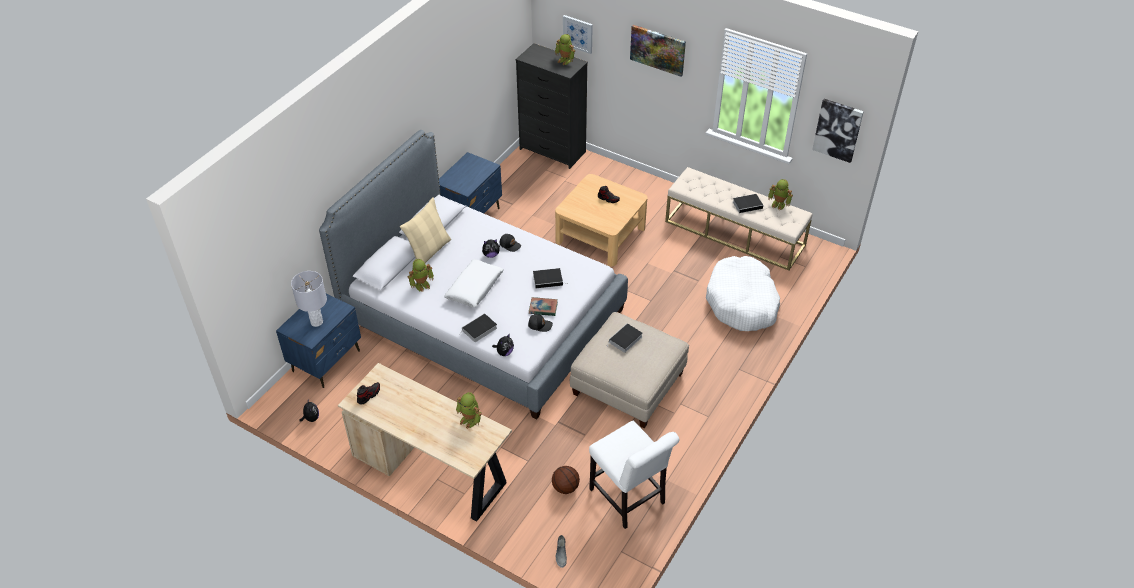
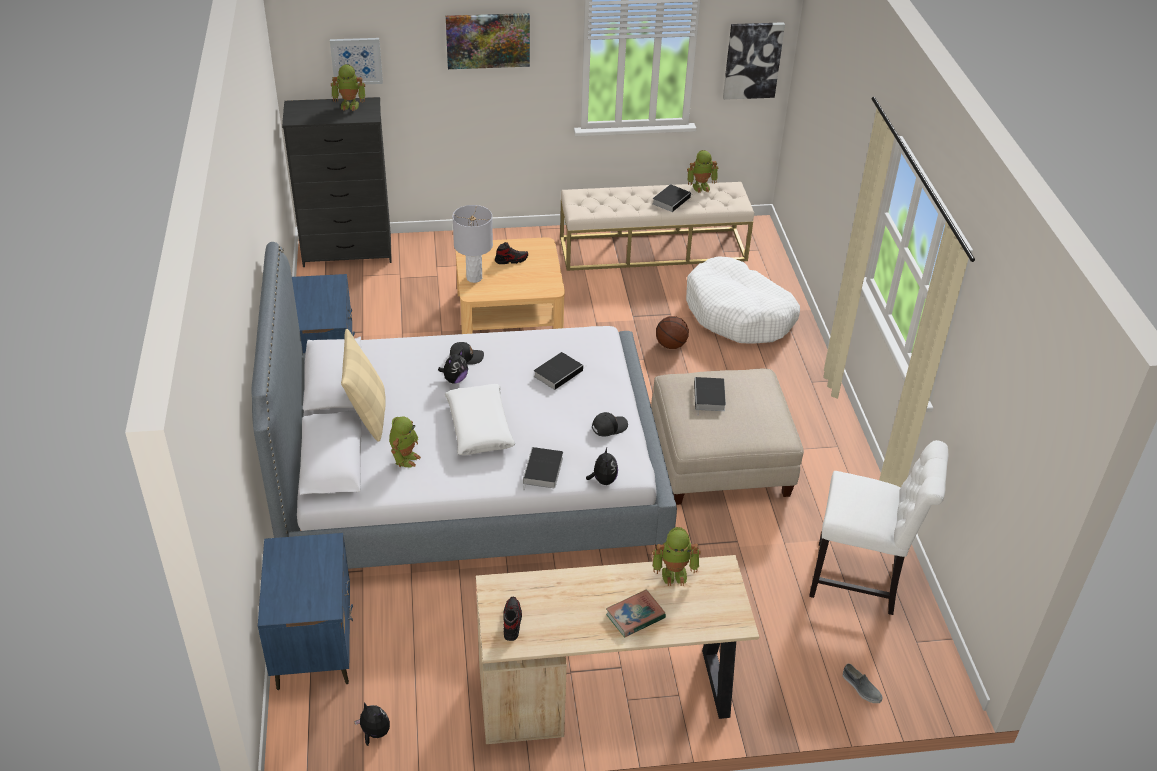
camera: 40 degrees left, 5 degrees down
grey table lamp [291,271,327,327] -> grey table lamp moved to [453,205,493,283]
book [529,297,558,316] -> book moved to [606,590,666,637]
basketball [552,466,580,494] -> basketball moved to [656,316,689,349]

